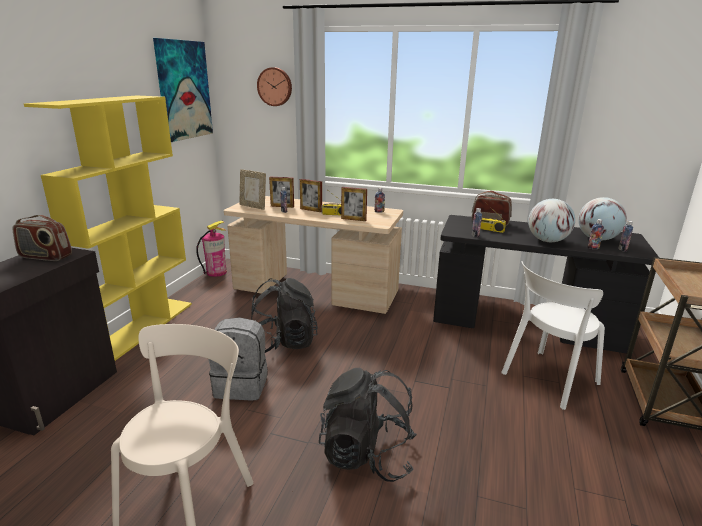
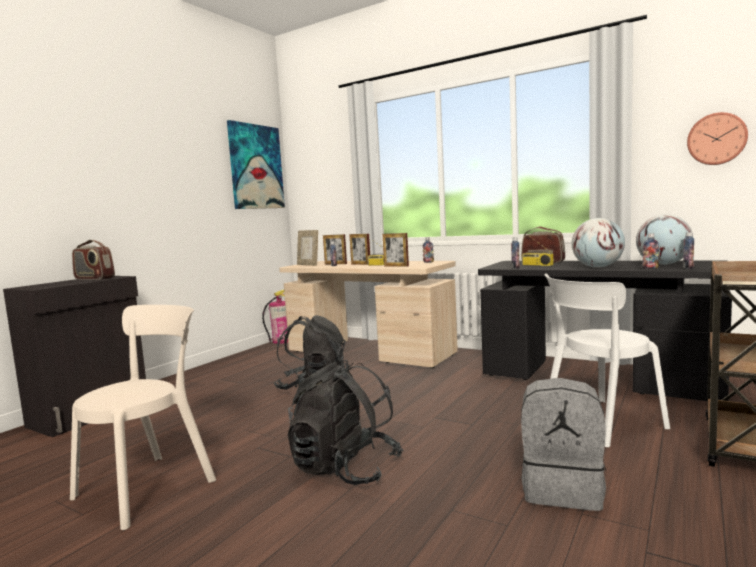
camera: 15 degrees right, 15 degrees down
yellow bookcase [24,95,192,361] -> none
grey backpack [208,317,268,400] -> grey backpack moved to [521,378,607,511]
wall clock [257,67,292,106] -> wall clock moved to [687,112,748,165]

